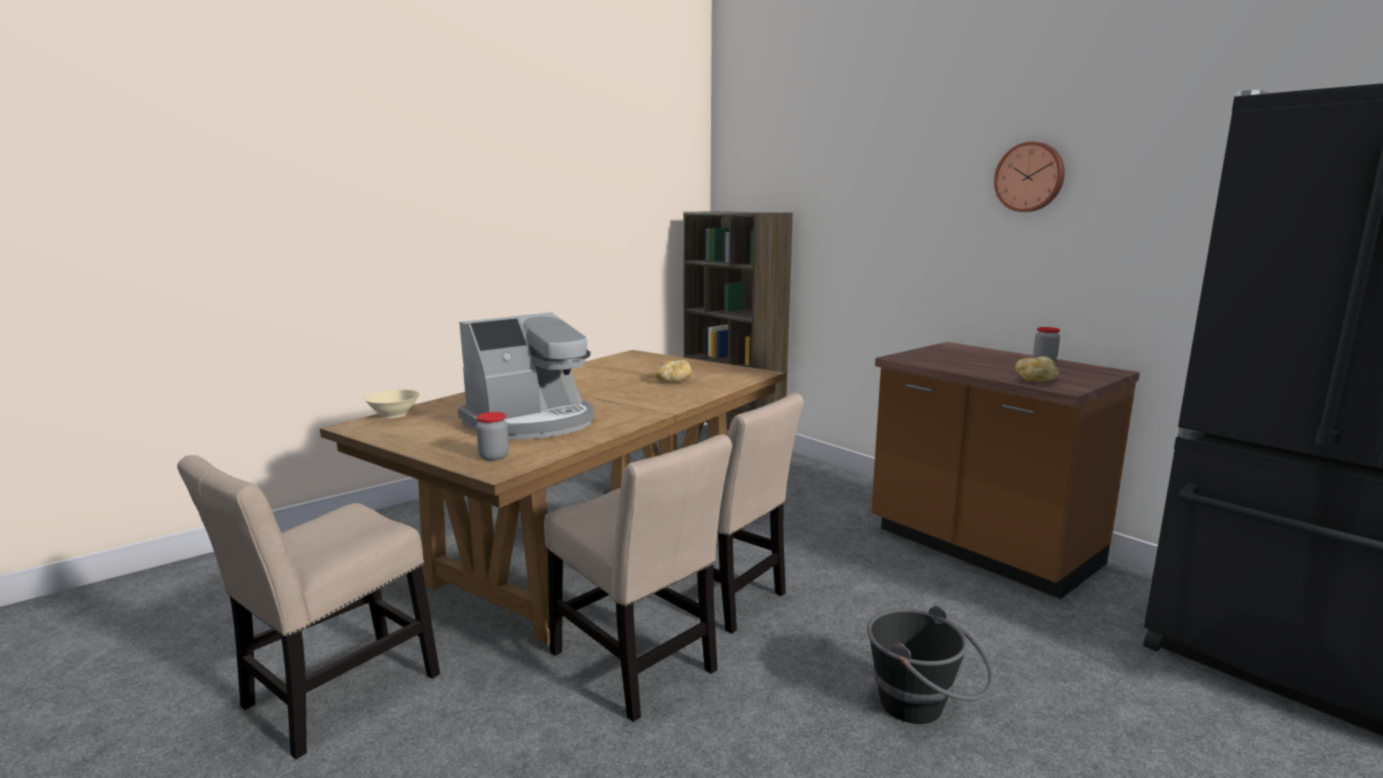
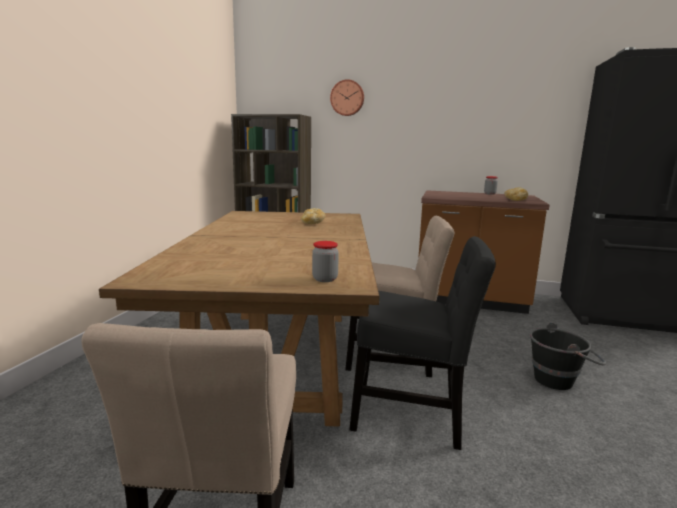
camera: 35 degrees left, 0 degrees up
beige bowl [364,390,420,418] -> none
coffee machine [458,312,594,440] -> none
beige chair [544,434,732,722] -> black chair [349,236,496,450]
wall clock [994,142,1065,212] -> wall clock moved to [330,79,364,116]

